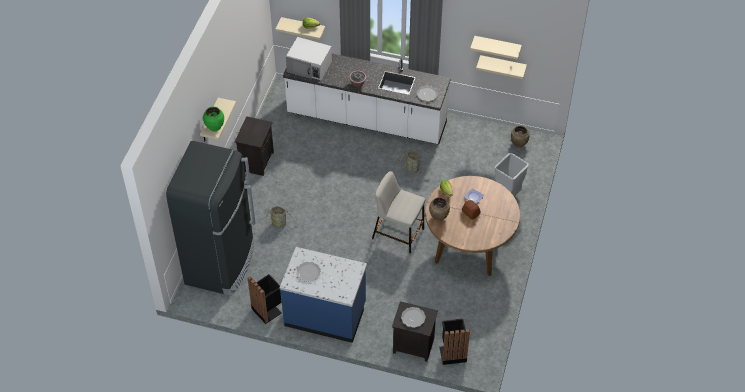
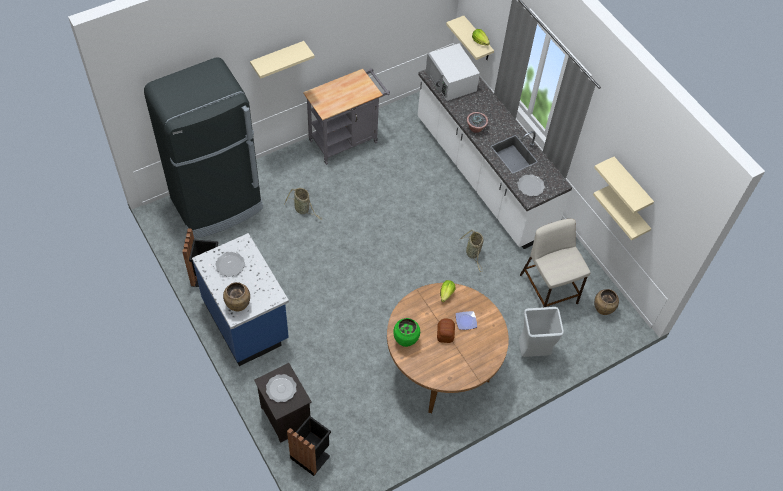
camera: 40 degrees right, 5 degrees up
green vase [203,107,224,132] -> green vase moved to [393,318,420,347]
black nightstand [235,116,274,176] -> grey cart [303,69,390,165]
beige stool [372,171,425,253] -> beige stool moved to [520,219,591,307]
brown vase [429,197,450,221] -> brown vase moved to [223,282,250,311]

